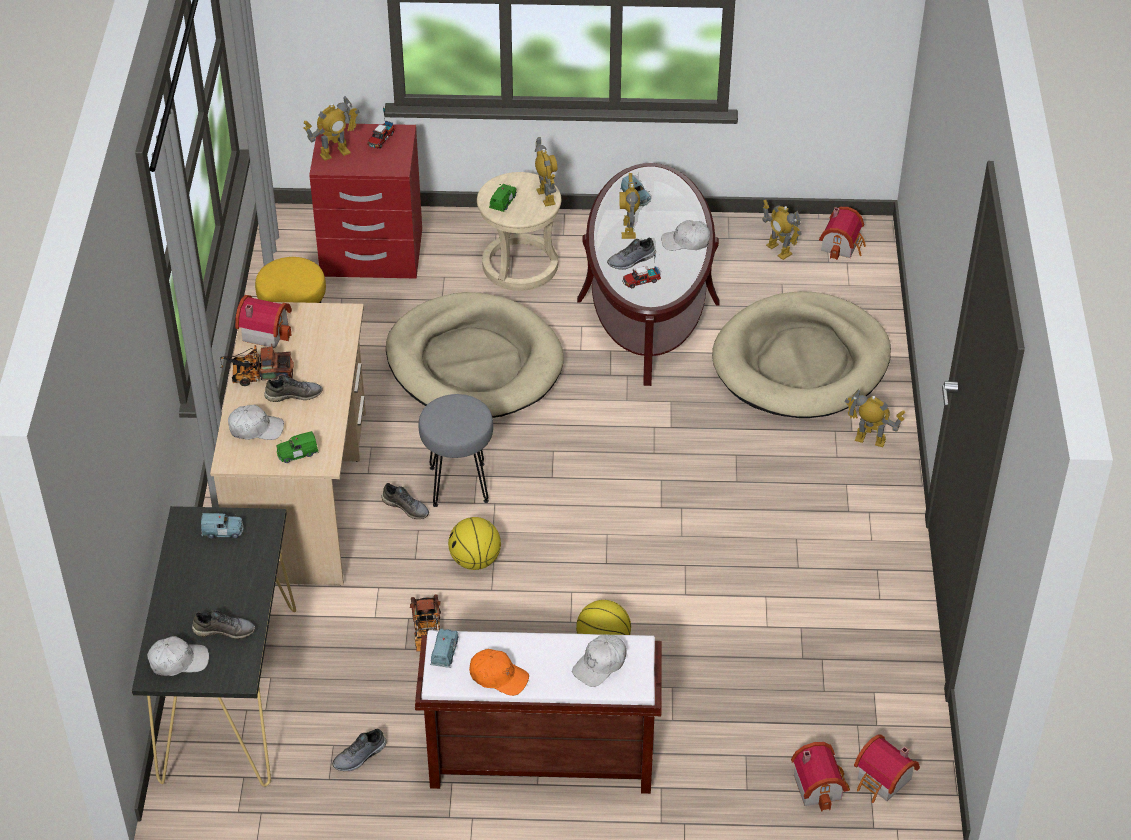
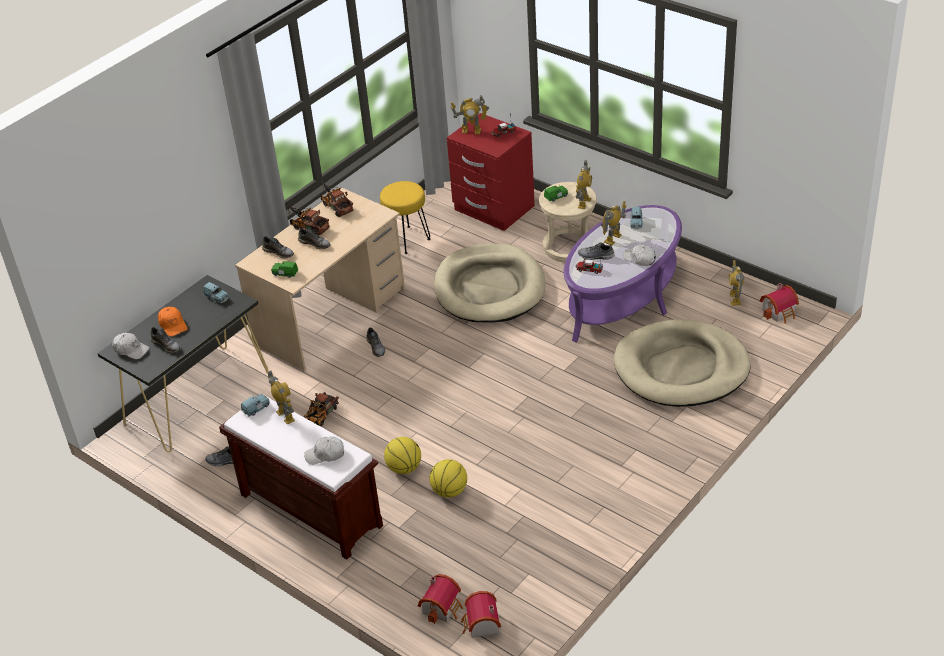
camera: 40 degrees right, 5 degrees down
white cap [228,405,284,440] -> grey shoe [262,236,294,258]
toy house [235,295,292,348] -> toy truck [320,182,353,217]
grey stool [419,394,493,507] -> none
basketball [448,517,501,570] -> basketball moved to [429,459,467,498]
orange cap [469,649,529,696] -> orange cap moved to [158,307,188,337]
brown coffee table [577,163,720,386] -> purple coffee table [564,205,682,343]
toy robot [845,389,905,447] -> toy robot moved to [268,371,295,424]

